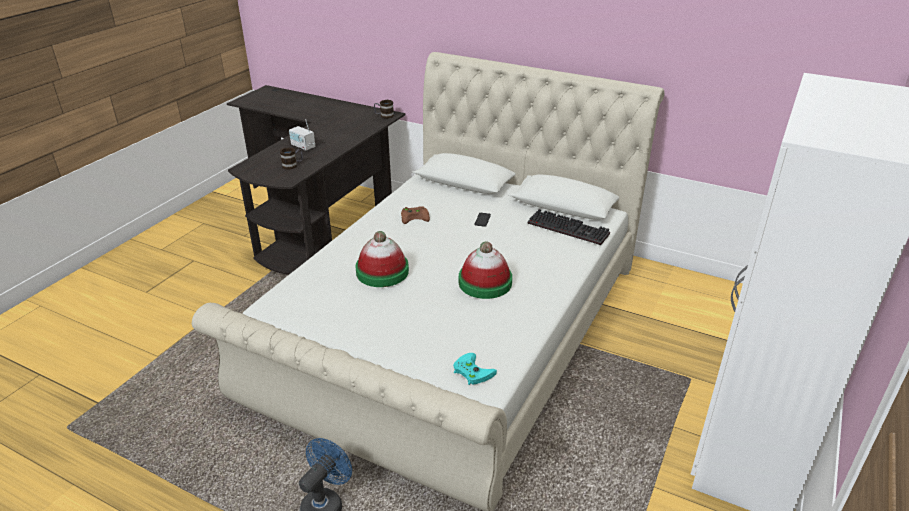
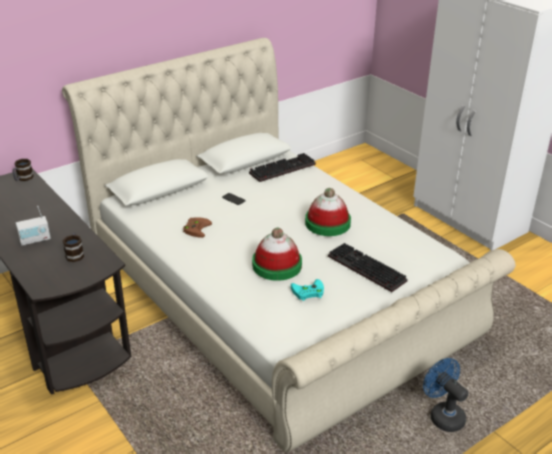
camera: 65 degrees left, 0 degrees up
turquoise game controller [453,353,497,385] -> turquoise game controller moved to [291,279,324,301]
none -> keyboard [328,243,408,292]

